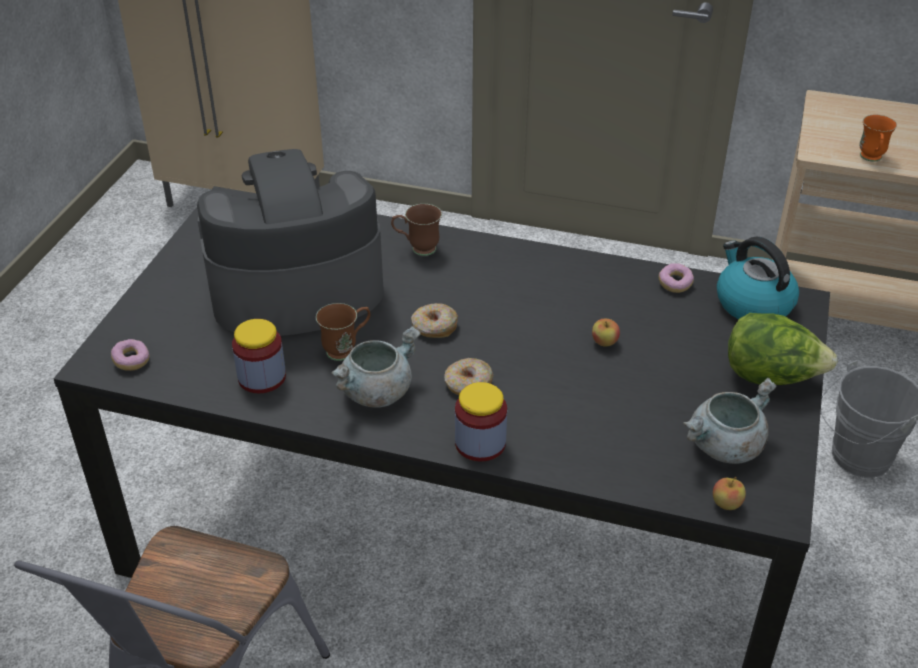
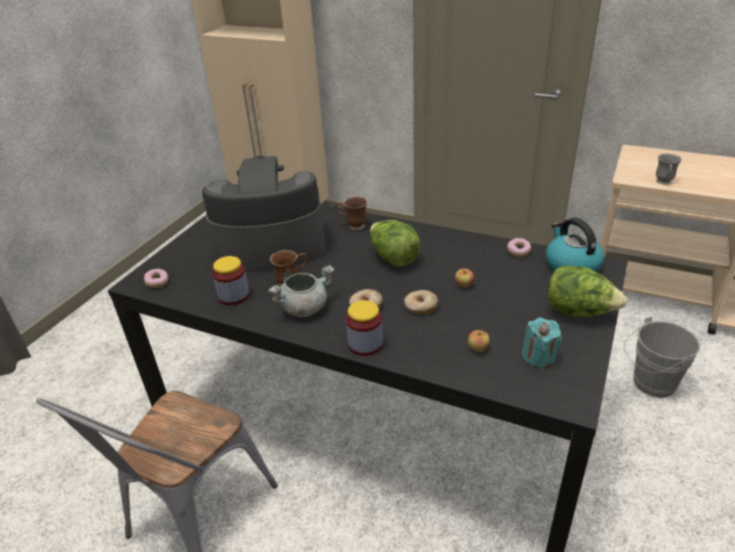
camera: 10 degrees right, 5 degrees down
donut [411,303,458,338] -> donut moved to [404,290,438,315]
grey cooking pot [683,378,776,464] -> turquoise candle [522,317,562,368]
apple [713,476,746,510] -> apple moved to [468,329,490,352]
orange mug [860,114,897,162] -> grey mug [656,153,682,185]
none -> lettuce [370,220,420,267]

